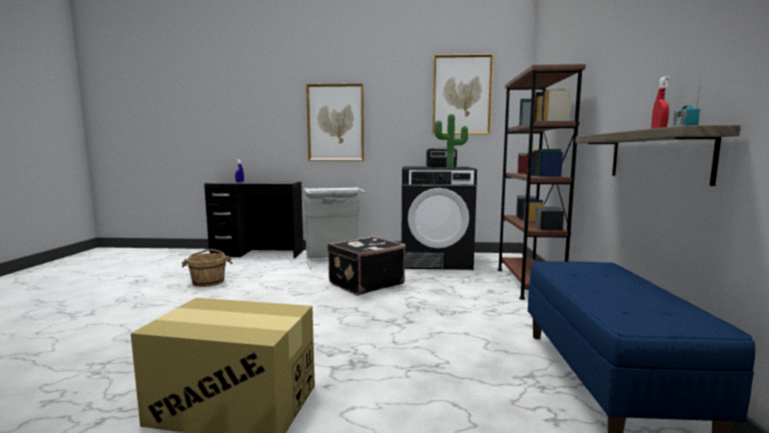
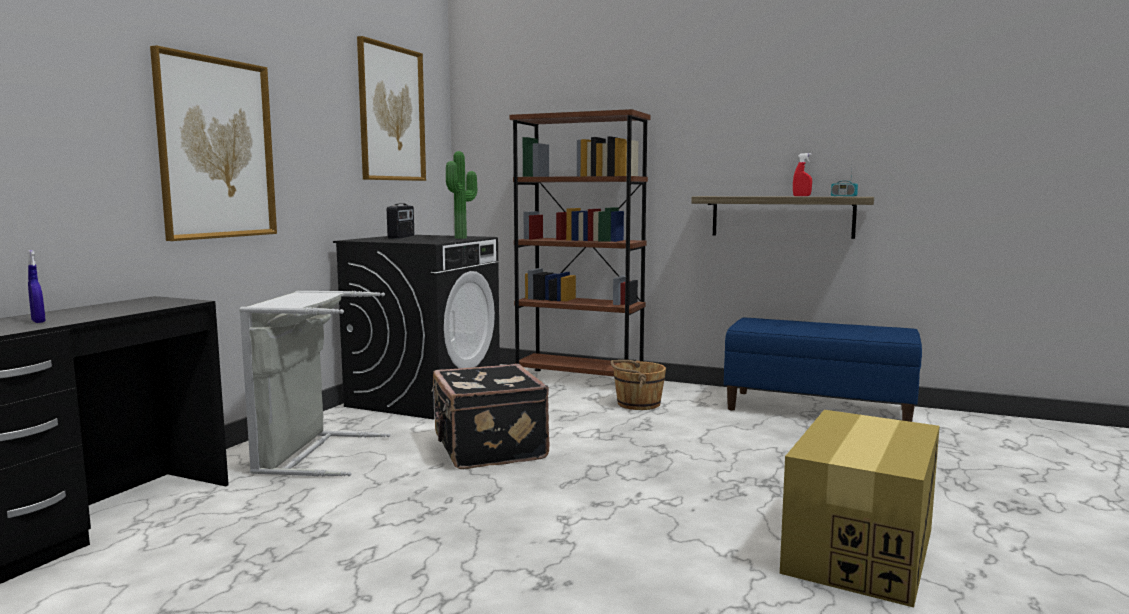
camera: 70 degrees left, 0 degrees up
brown bucket [182,249,233,287] -> brown bucket moved to [610,360,666,410]

